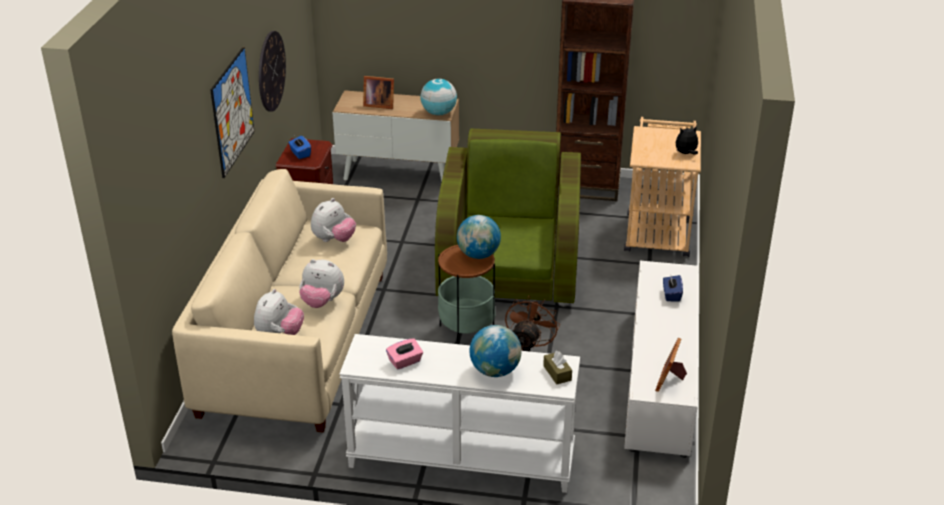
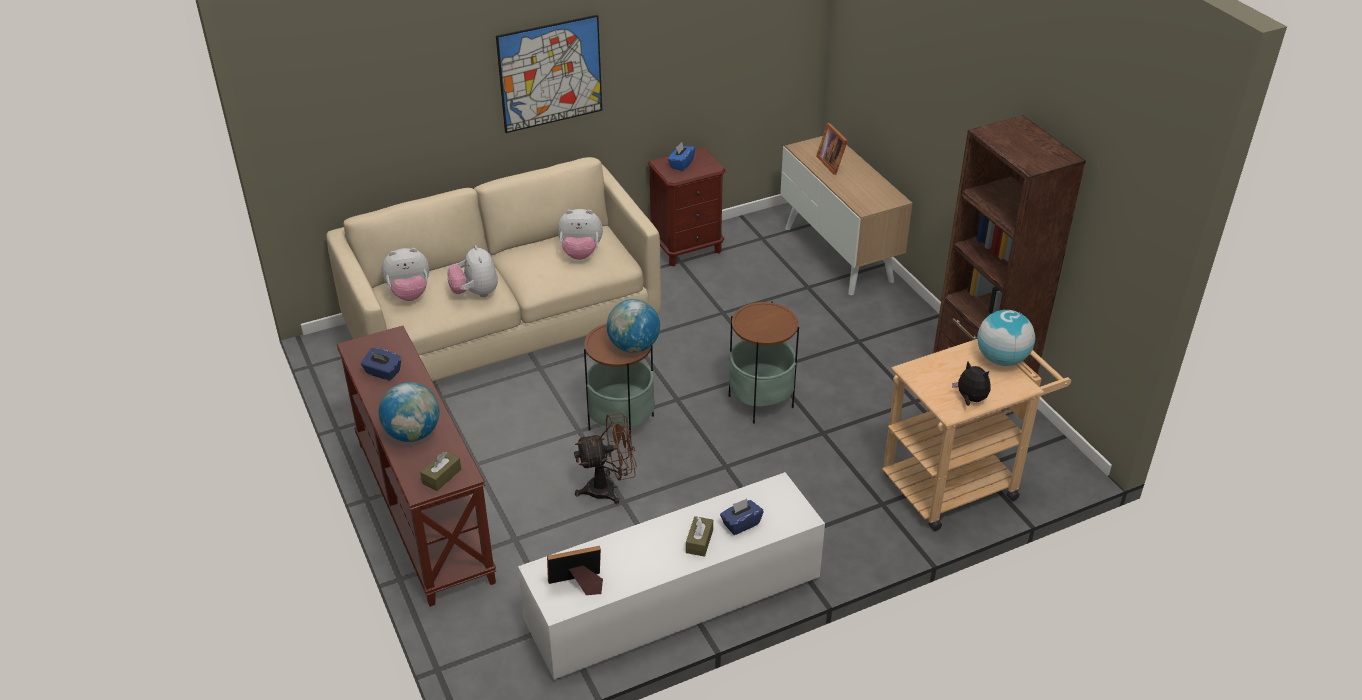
camera: 55 degrees right, 5 degrees up
wall clock [259,31,286,112] -> none
white console table [339,334,580,493] -> brown console table [336,326,496,607]
pink tissue box [386,339,423,370] -> blue tissue box [361,348,401,381]
globe [420,79,457,116] -> globe moved to [977,310,1035,366]
green armchair [435,129,581,307] -> side table [728,301,799,424]
none -> brown tissue box [686,516,713,557]

